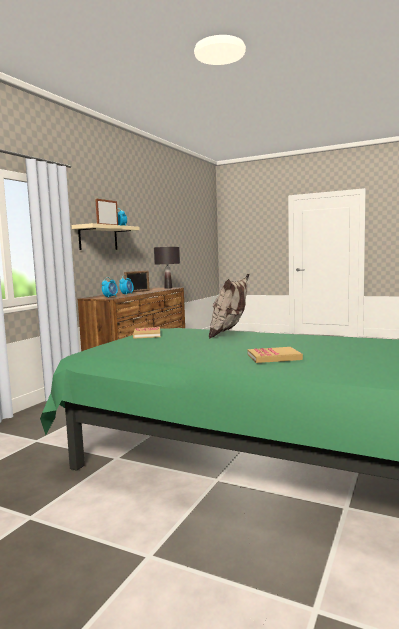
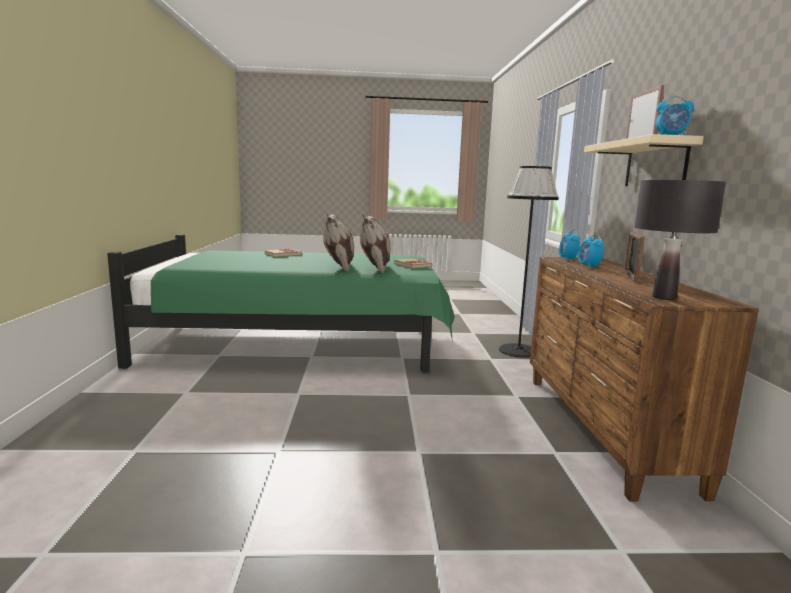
camera: 150 degrees right, 5 degrees up
none -> pillow [360,213,391,274]
none -> black floor lamp [499,166,559,358]

